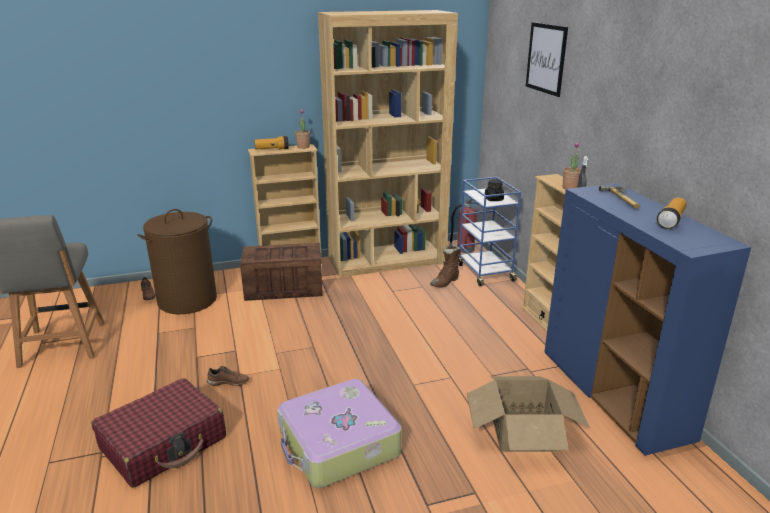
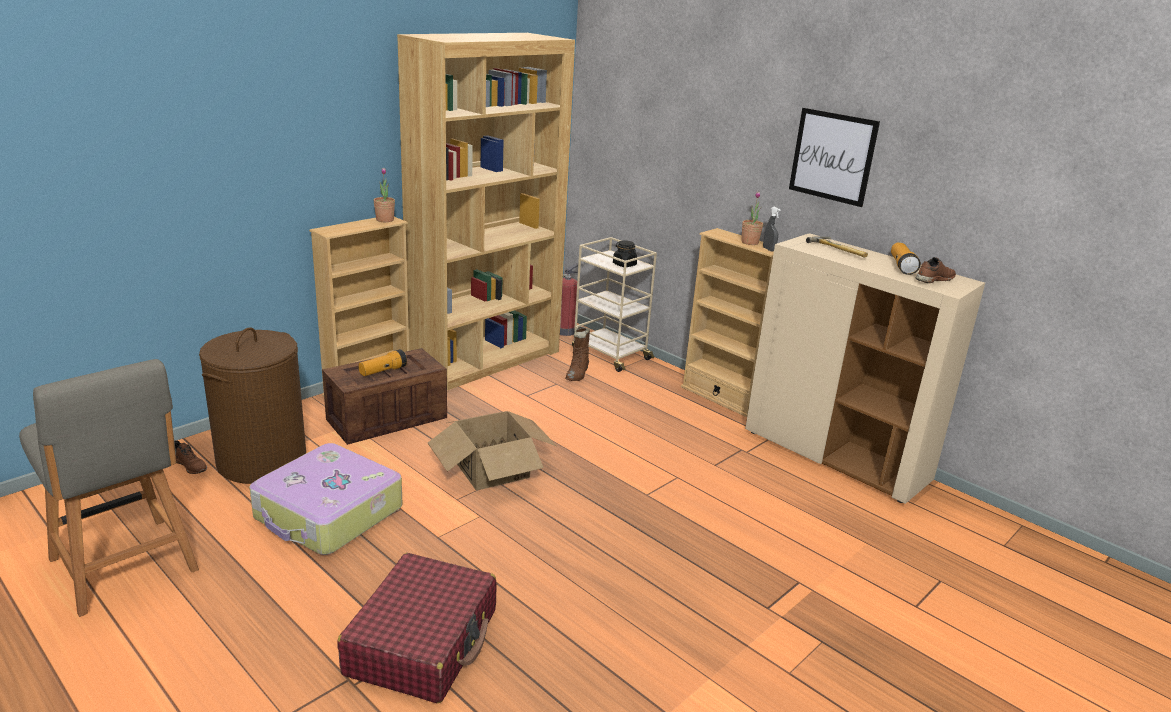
camera: 30 degrees left, 0 degrees up
brown shoe [207,366,250,386] -> brown shoe moved to [916,257,956,283]
flashlight [254,136,289,149] -> flashlight moved to [358,349,407,376]
suitcase [277,379,402,488] -> suitcase moved to [249,443,403,555]
blue cart [459,177,521,287] -> beige cart [572,237,657,372]
cardboard box [467,376,590,452] -> cardboard box moved to [428,411,557,490]
picture [526,22,568,97] -> picture moved to [789,108,880,207]
blue cabinet [544,183,751,456] -> beige cabinet [745,233,985,504]

